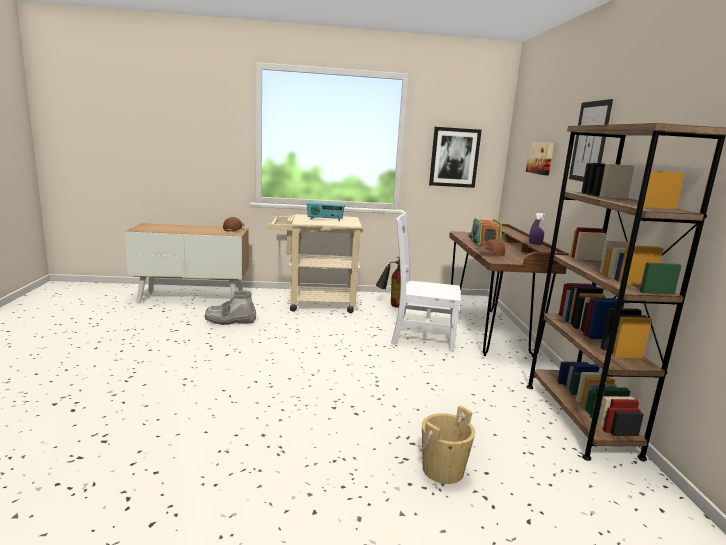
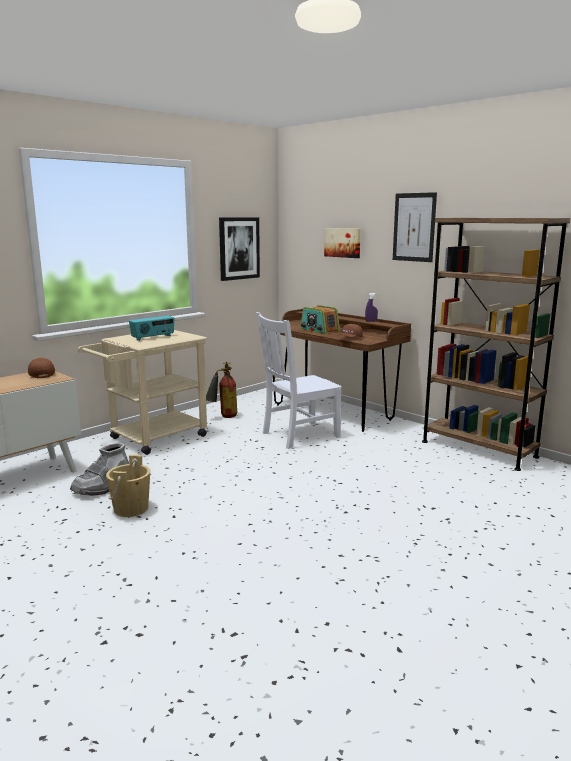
camera: 40 degrees left, 0 degrees up
beige bucket [420,405,475,484] -> beige bucket moved to [106,455,150,517]

